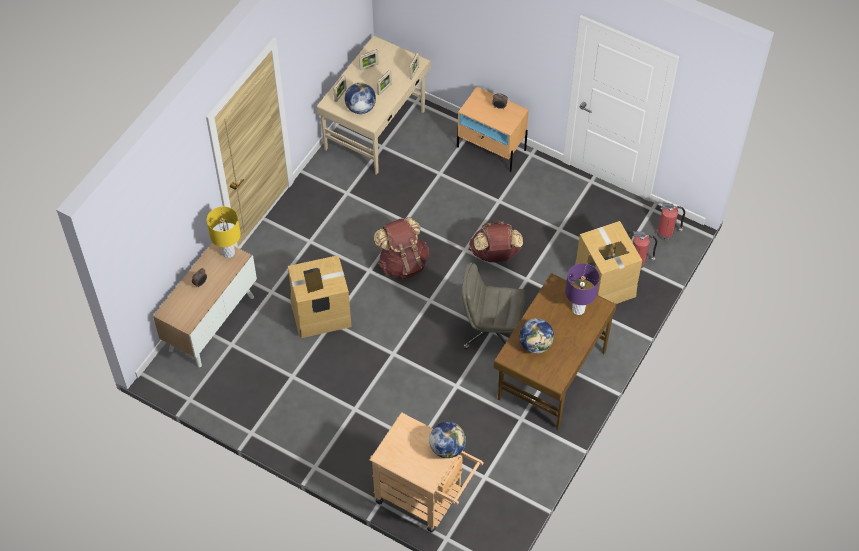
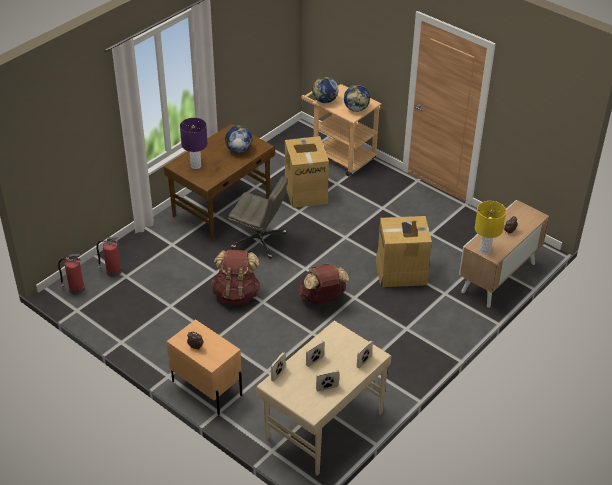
camera: 170 degrees left, 15 degrees down
globe [345,83,376,114] -> globe moved to [344,85,370,112]
cardboard box [575,221,642,304] -> cardboard box moved to [285,136,329,208]

